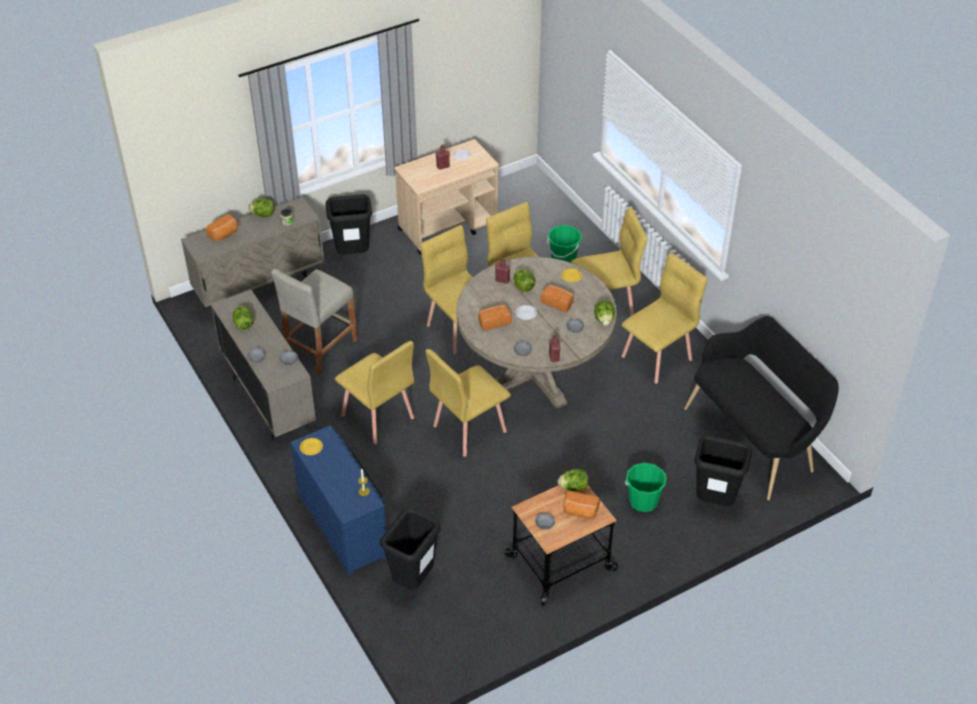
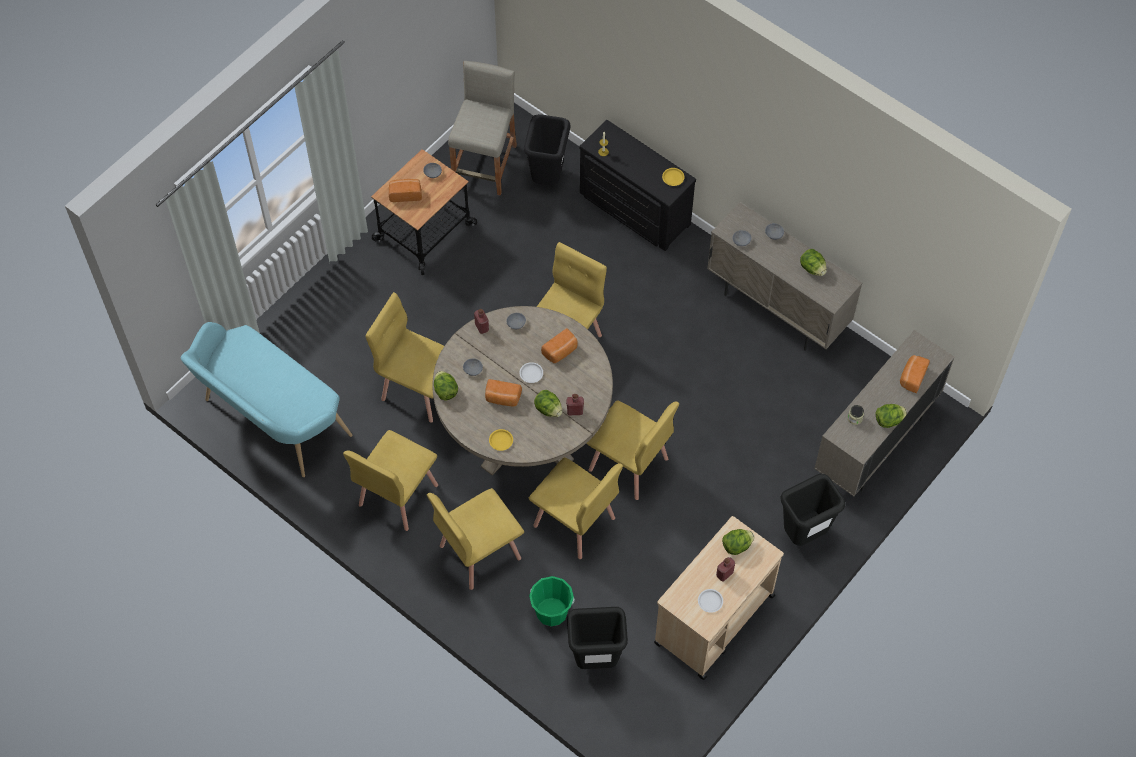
camera: 160 degrees right, 15 degrees up
beige stool [271,268,358,375] -> beige stool moved to [448,61,517,196]
blue dresser [290,425,386,575] -> black dresser [579,120,696,251]
yellow chair [335,341,414,444] -> yellow chair moved to [366,292,444,423]
lettuce [558,469,588,491] -> lettuce moved to [722,529,755,555]
green bucket [625,463,667,512] -> none
black bench [684,316,839,500] -> turquoise bench [181,322,353,477]
black trash can [695,435,752,506] -> black trash can moved to [567,607,628,669]

